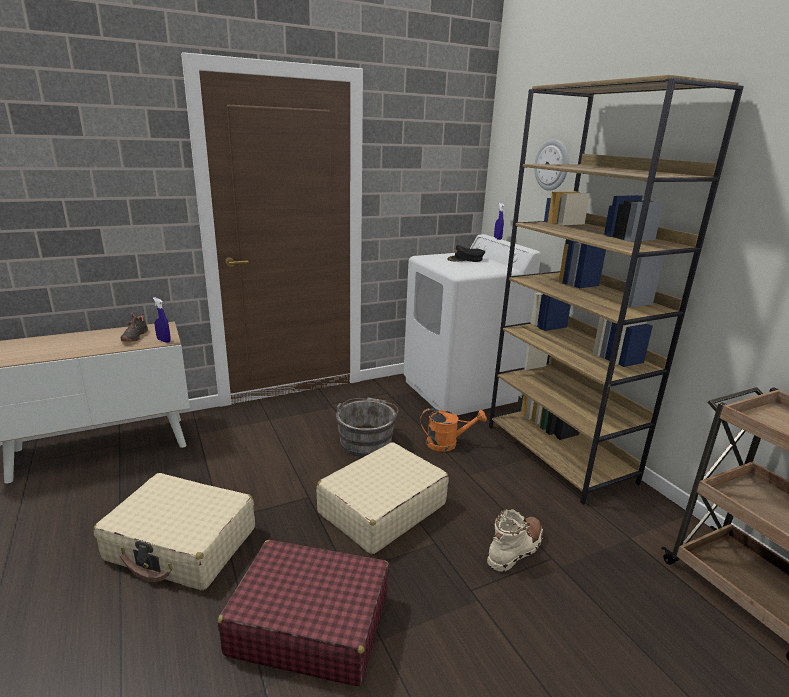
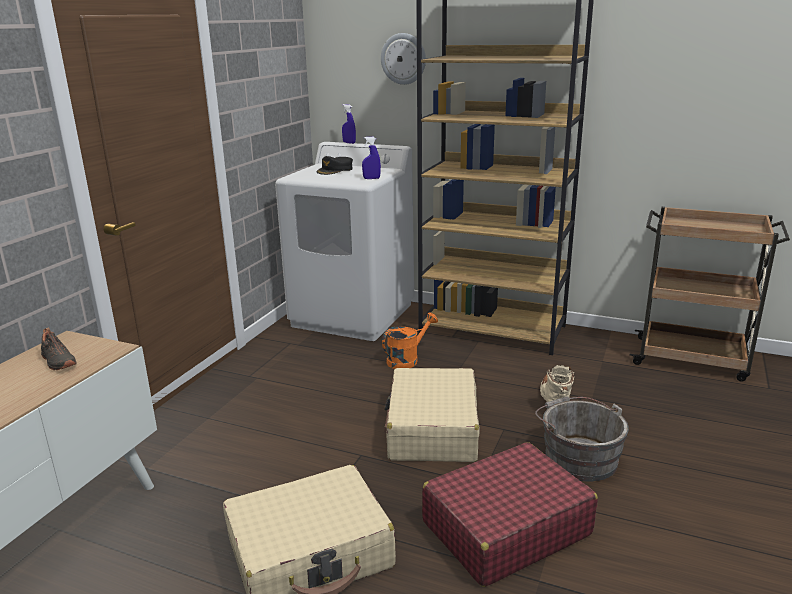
camera: 40 degrees left, 0 degrees up
blue spray bottle [153,297,171,343] -> blue spray bottle moved to [362,137,381,179]
grey bucket [336,398,399,457] -> grey bucket moved to [535,396,629,482]

